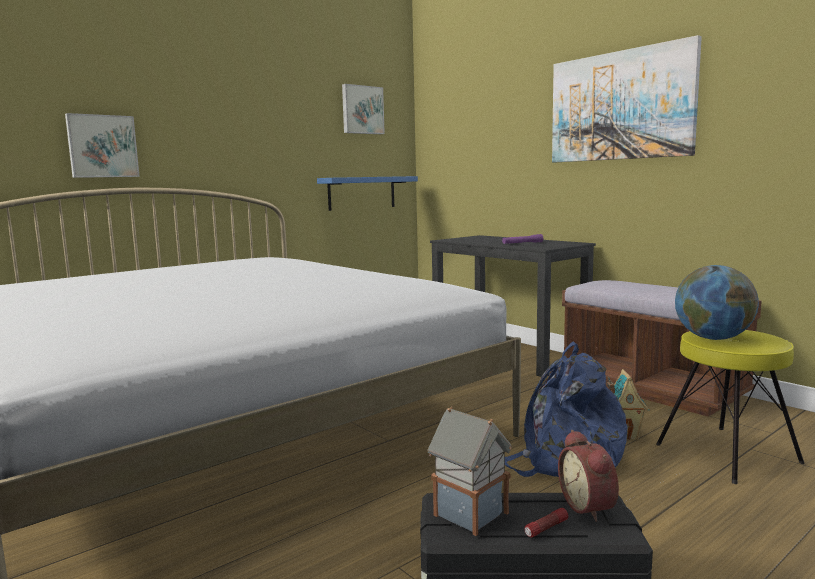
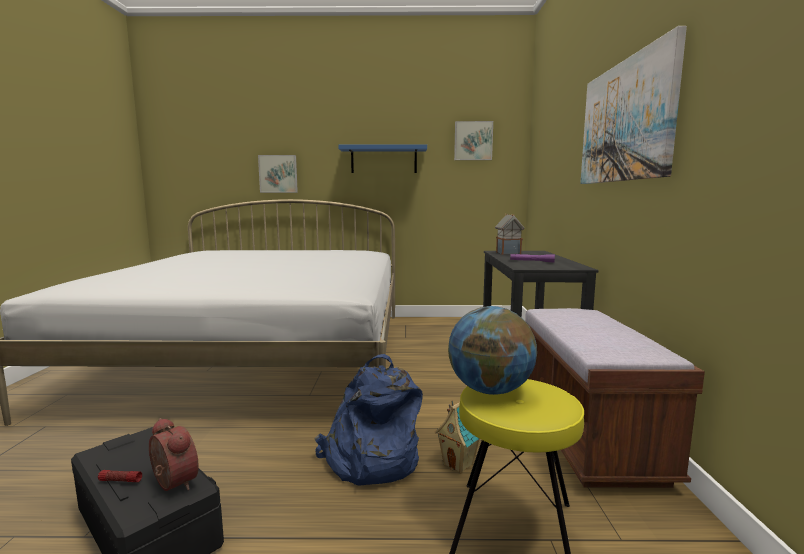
camera: 40 degrees right, 0 degrees up
blue shelf [317,176,418,211] -> blue shelf moved to [338,144,427,173]
toy house [427,407,512,536] -> toy house moved to [495,214,524,255]
alarm clock [558,430,619,522] -> alarm clock turned 105 degrees clockwise [149,418,199,491]

